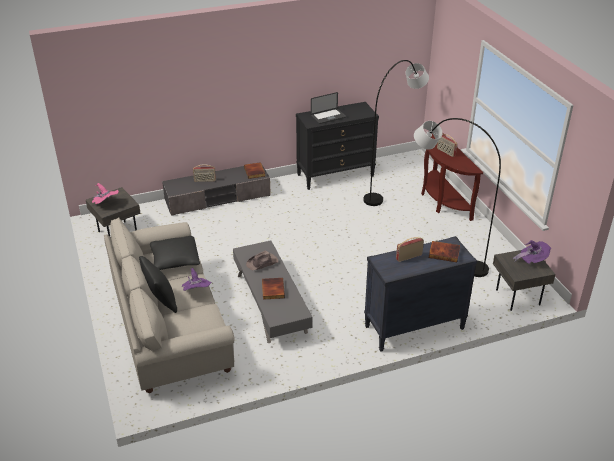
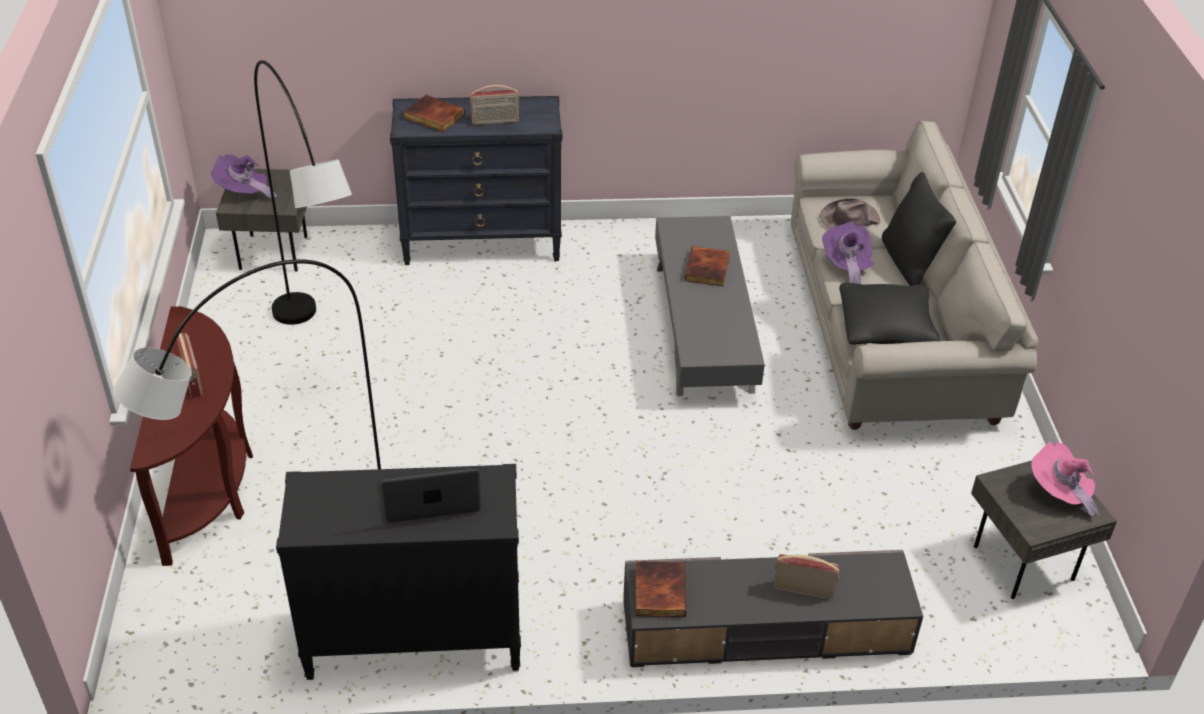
camera: 165 degrees left, 5 degrees up
brown hat [246,251,278,270] -> brown hat moved to [820,198,880,229]

